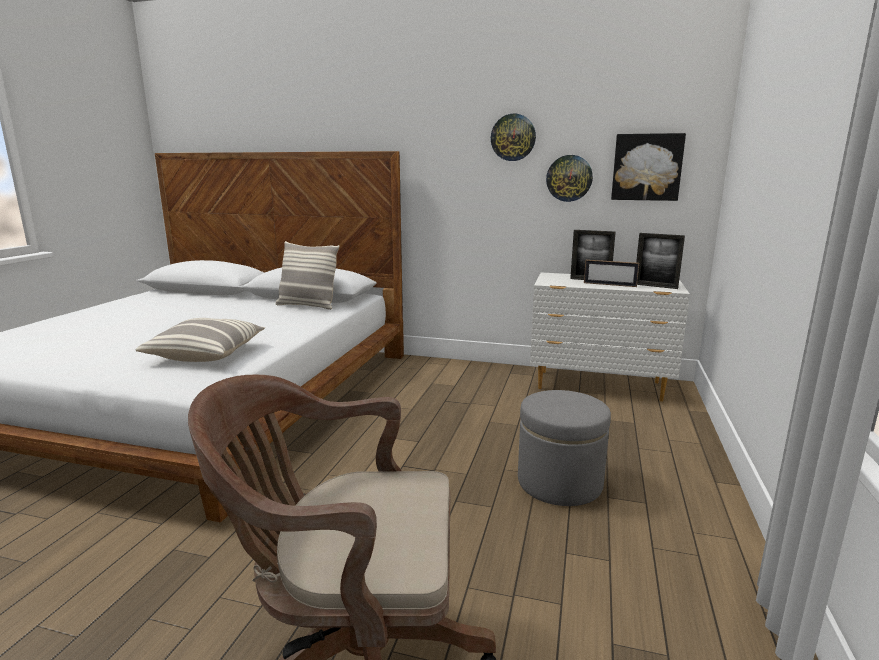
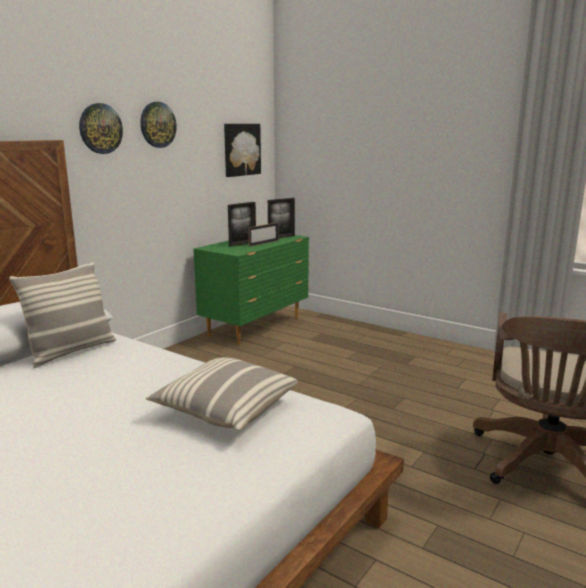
camera: 70 degrees left, 0 degrees up
grey ottoman [518,390,611,506] -> none
white dresser [530,273,690,401] -> green dresser [193,235,309,346]
wall clock [546,155,593,202] -> wall clock moved to [79,103,123,154]

